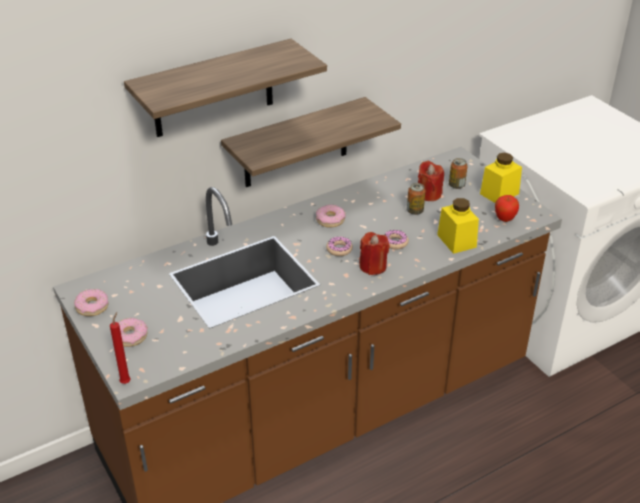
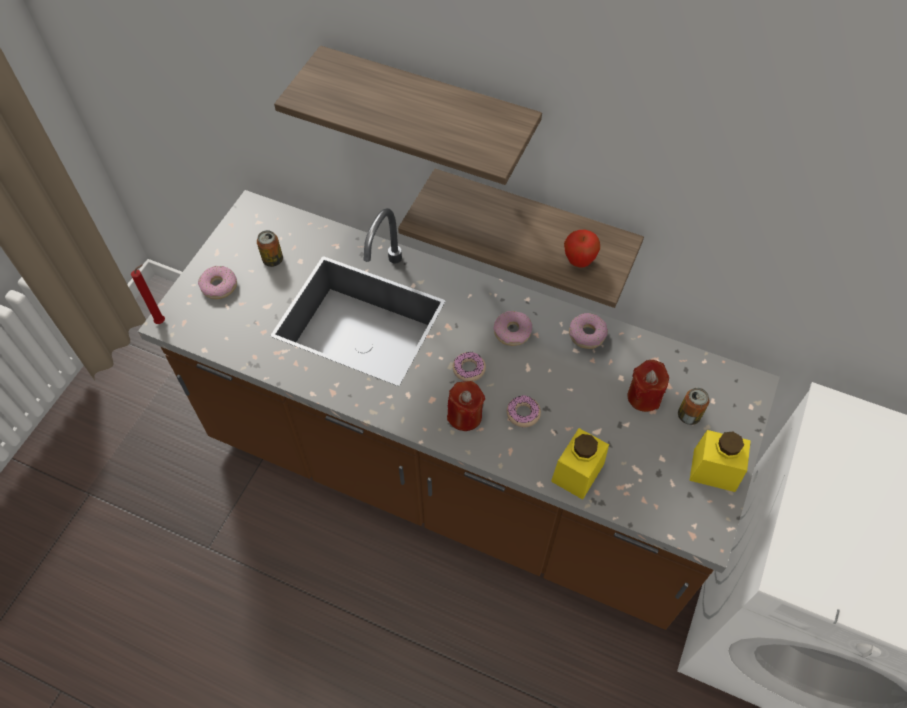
camera: 55 degrees right, 20 degrees up
donut [74,289,109,316] -> donut moved to [569,313,608,349]
can [407,183,426,215] -> can moved to [257,230,283,267]
apple [495,195,519,222] -> apple moved to [564,229,600,267]

